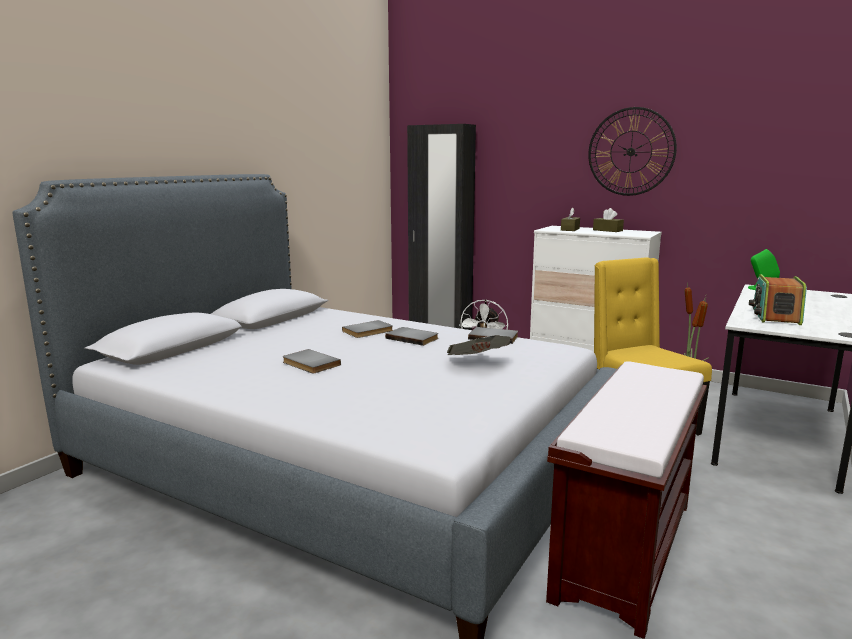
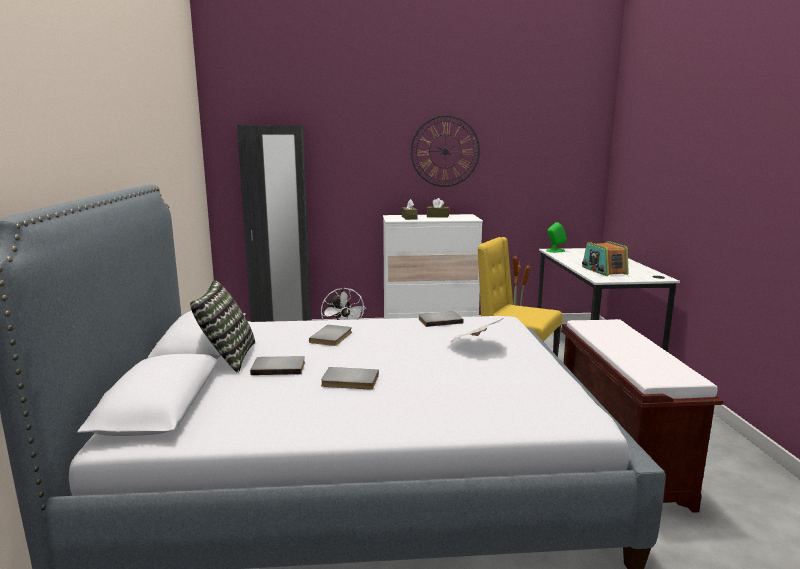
camera: 35 degrees left, 0 degrees up
grey book [385,327,438,346] -> grey book moved to [250,356,305,375]
none -> pillow [190,280,255,373]

